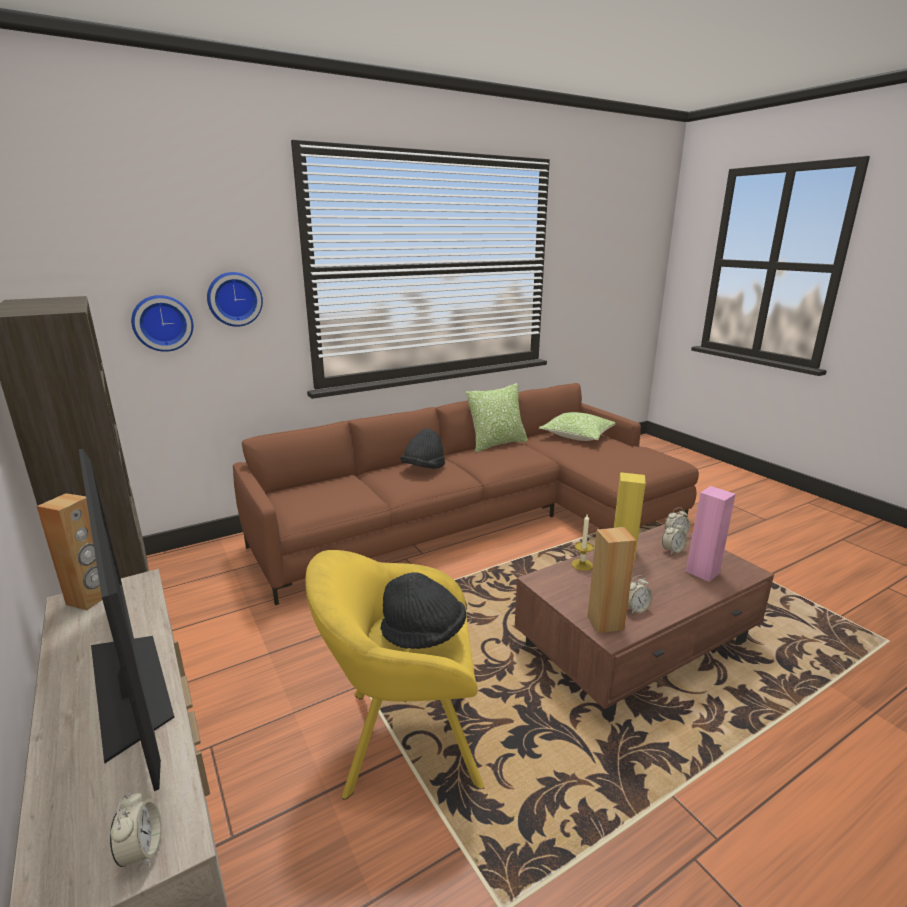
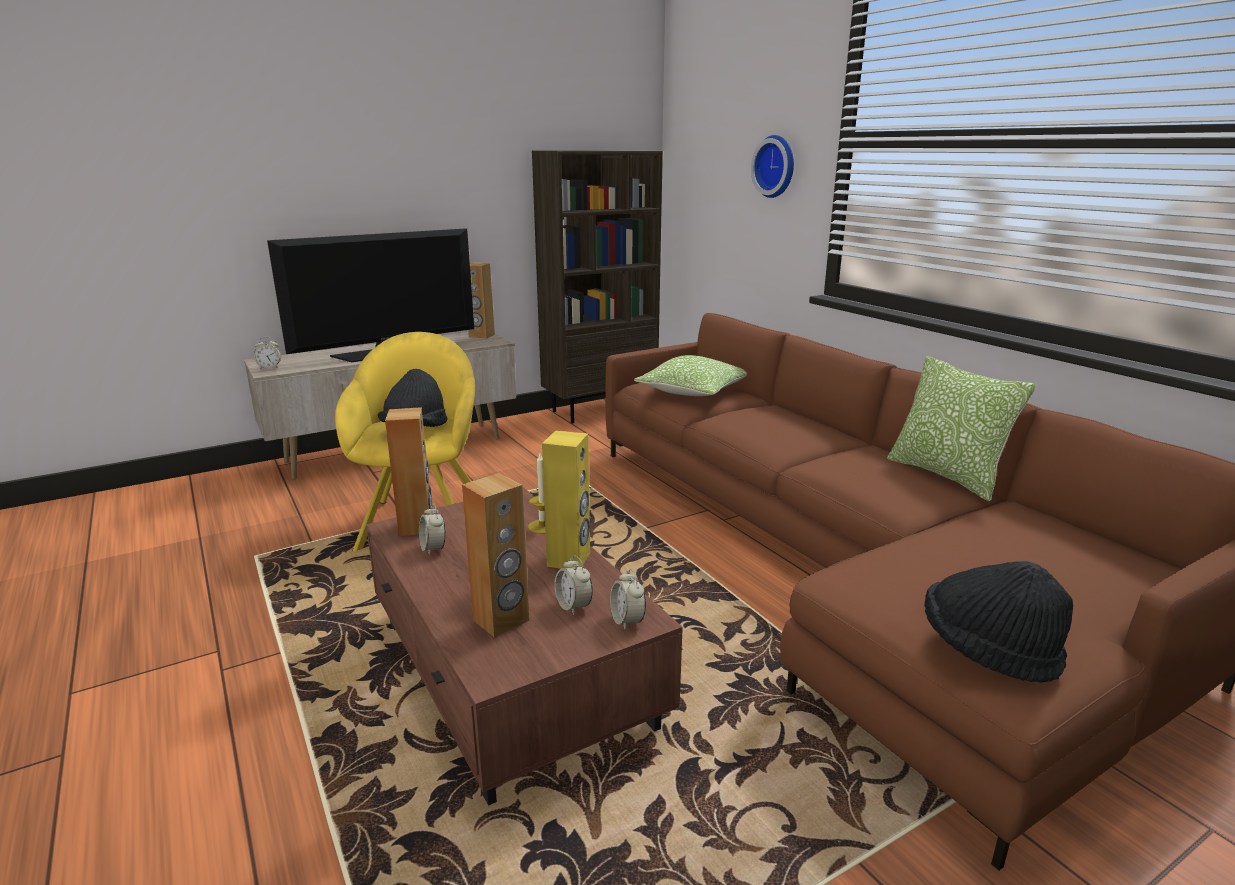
camera: 90 degrees right, 0 degrees up
wall clock [131,295,193,352] -> none
black hat [400,428,445,469] -> black hat moved to [924,561,1073,683]
pillow [539,412,616,441] -> pillow moved to [634,355,747,396]
pink speaker [686,486,736,582] -> brown speaker [462,473,529,638]

